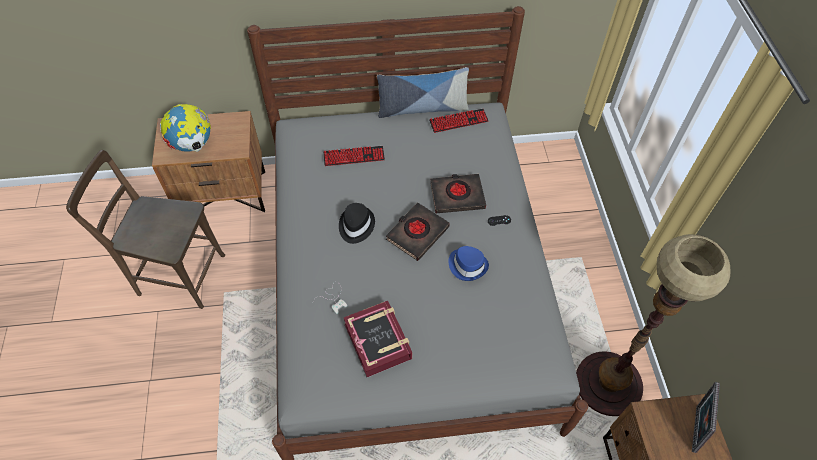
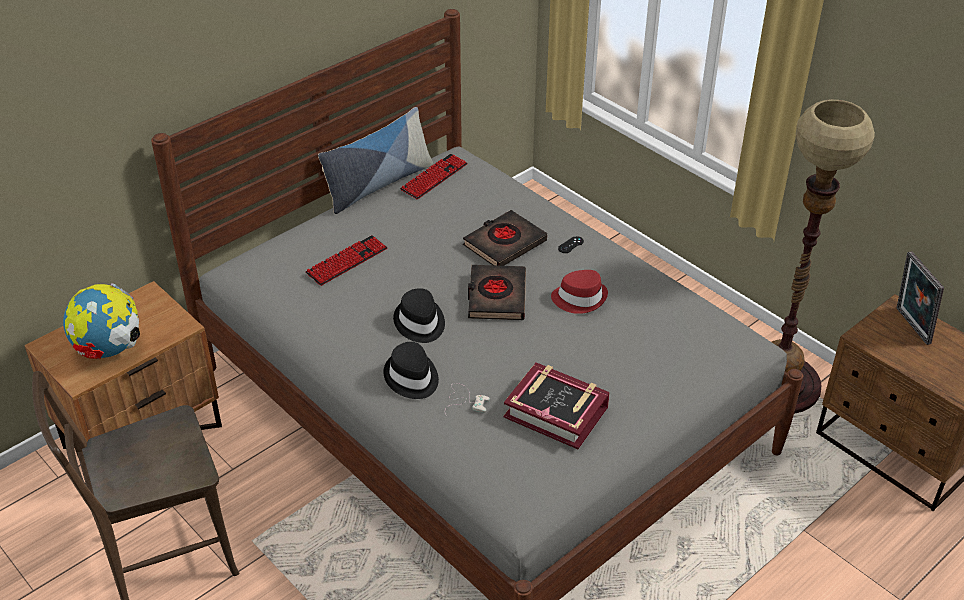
camera: 35 degrees left, 15 degrees down
blue hat [448,246,489,281] -> red hat [551,270,608,314]
none -> black hat [383,342,439,399]

